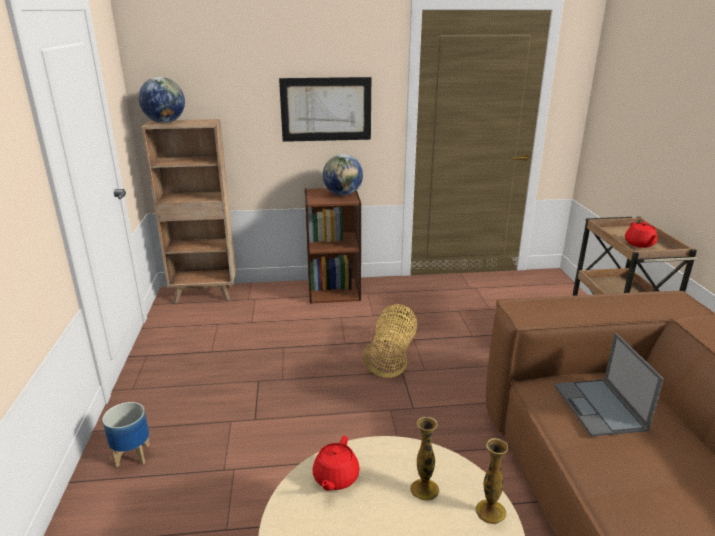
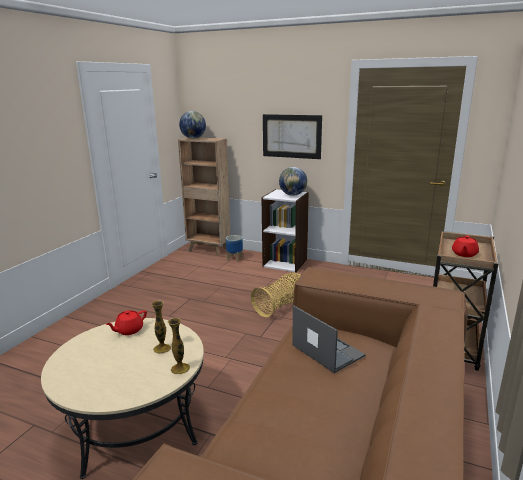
camera: 30 degrees right, 5 degrees down
planter [102,402,150,468] -> planter moved to [226,235,243,262]
brown bookcase [305,188,361,304] -> white bookcase [261,189,309,273]
laptop [554,333,664,436] -> laptop turned 120 degrees clockwise [292,306,365,373]

